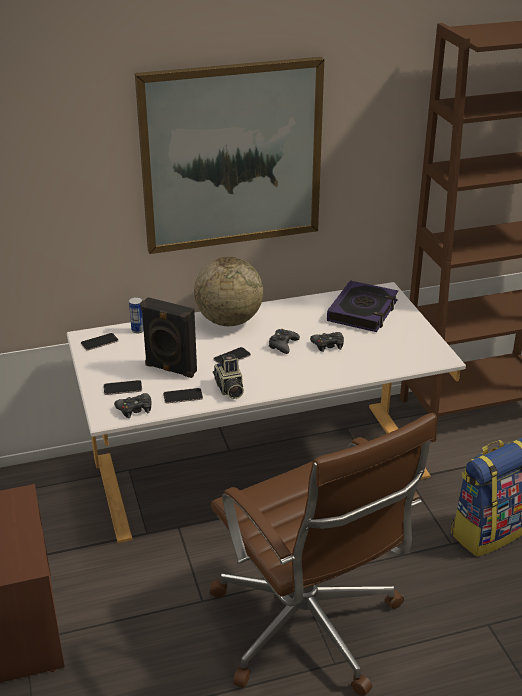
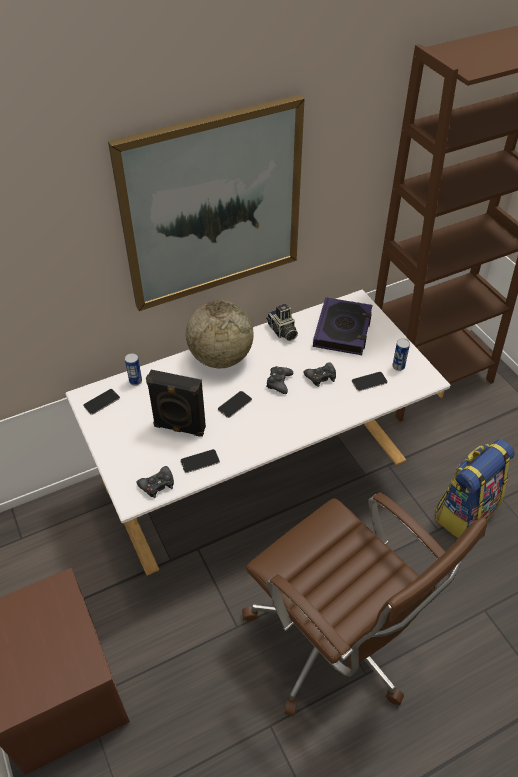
camera: 10 degrees left, 15 degrees up
phone [103,380,142,395] -> phone moved to [352,372,388,391]
camera [213,354,244,399] -> camera moved to [266,303,298,341]
none -> can [392,339,410,371]

